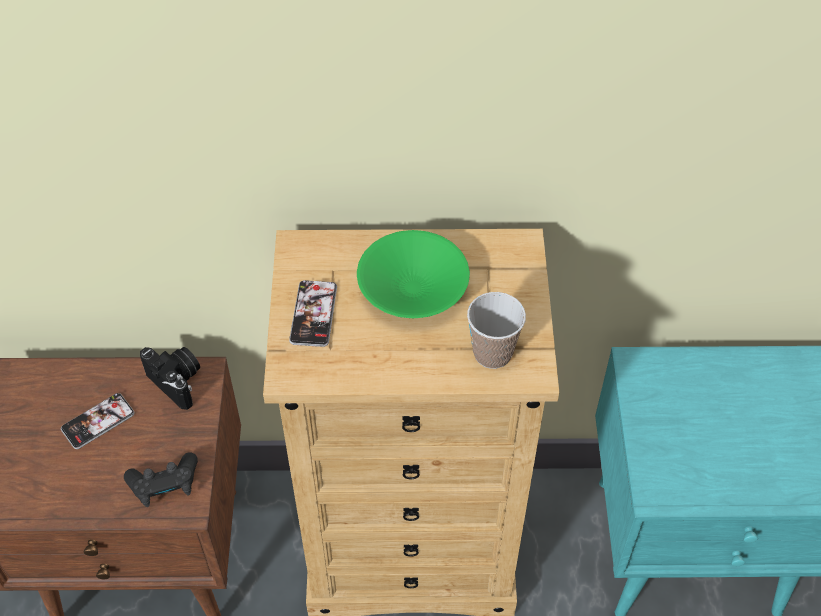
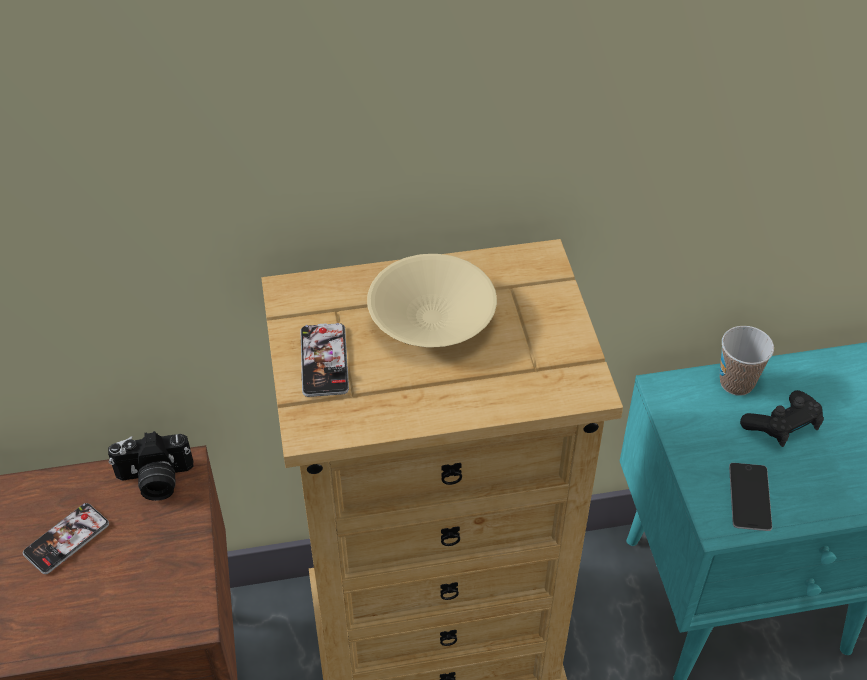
camera: 10 degrees left, 5 degrees down
black game controller [124,452,198,507] -> black game controller moved to [740,390,824,447]
camera [140,347,200,410] -> camera turned 135 degrees clockwise [108,431,194,501]
green bowl [357,230,470,318] -> beige bowl [367,254,497,347]
cup [467,292,526,369] -> cup moved to [720,326,774,396]
none -> phone [729,463,772,531]

